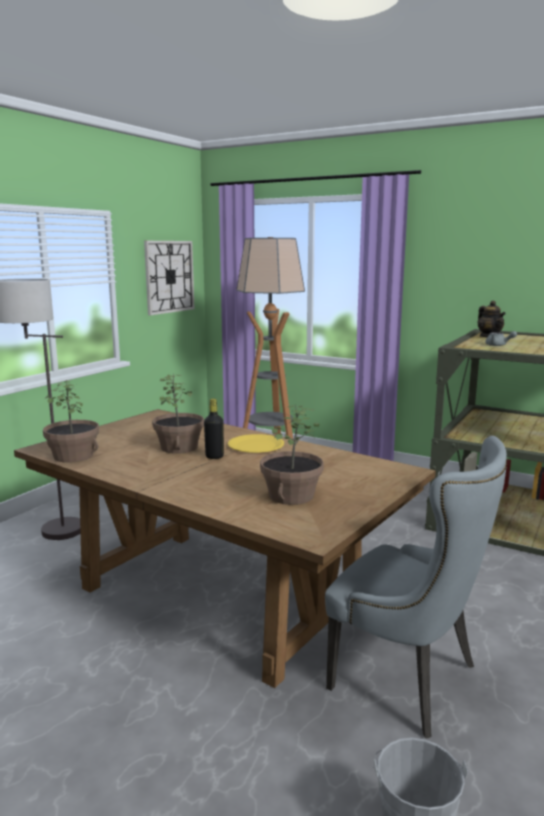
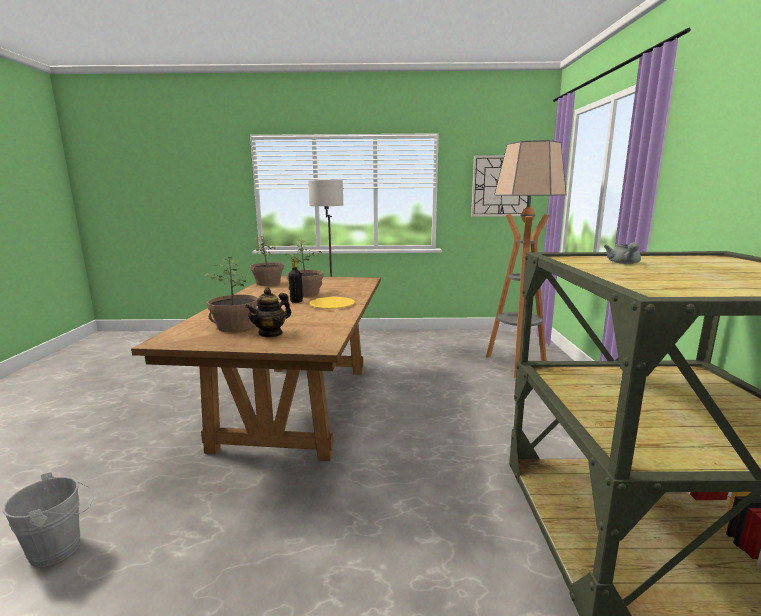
camera: 60 degrees right, 0 degrees up
grey chair [325,436,507,739] -> none
teapot [477,300,506,337] -> teapot moved to [245,288,291,338]

